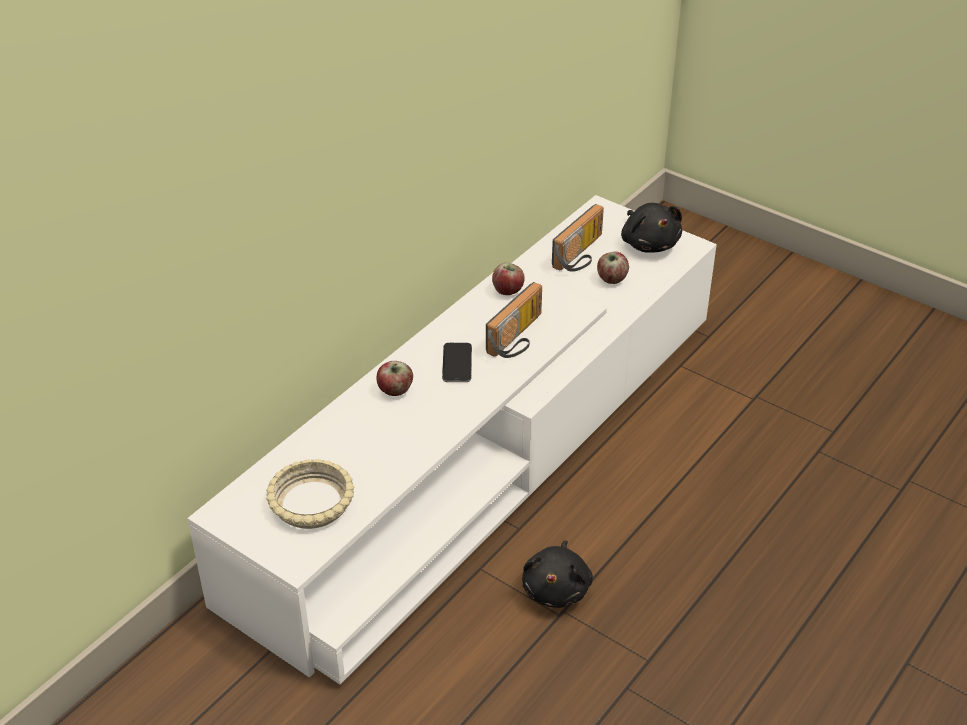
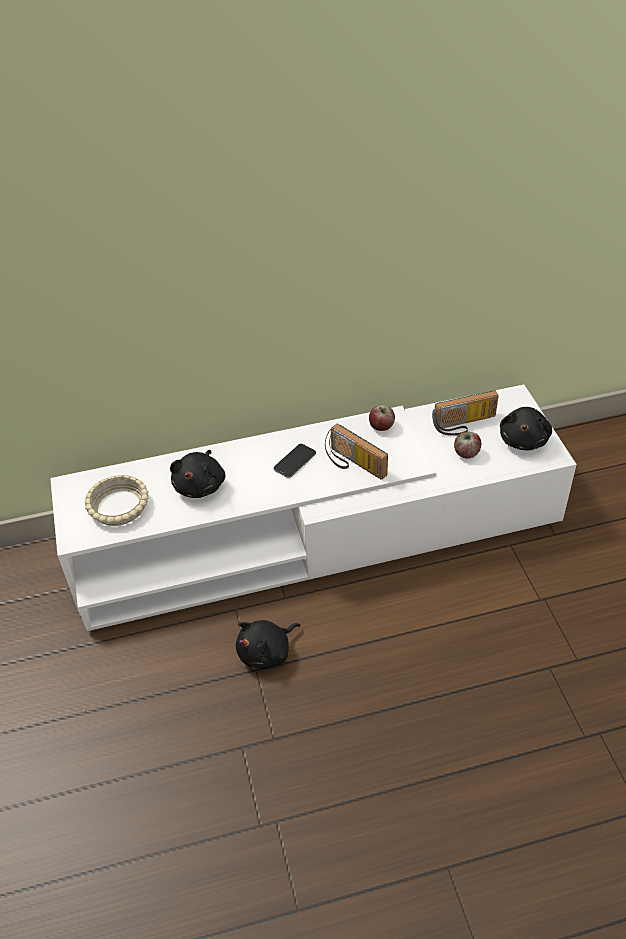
camera: 40 degrees right, 5 degrees up
apple [377,361,413,396] -> none
radio [486,282,542,358] -> radio turned 60 degrees clockwise [325,424,388,479]
none -> black plush toy [170,450,226,498]

